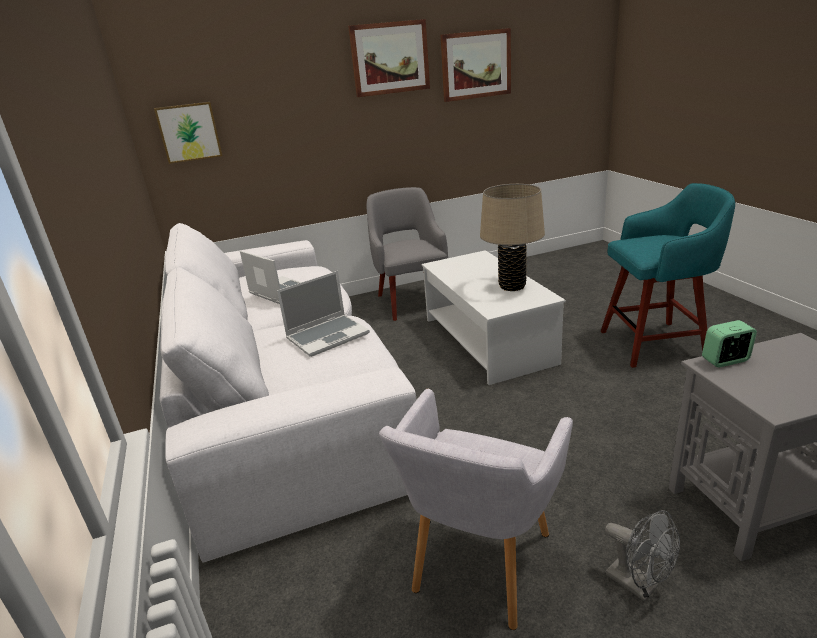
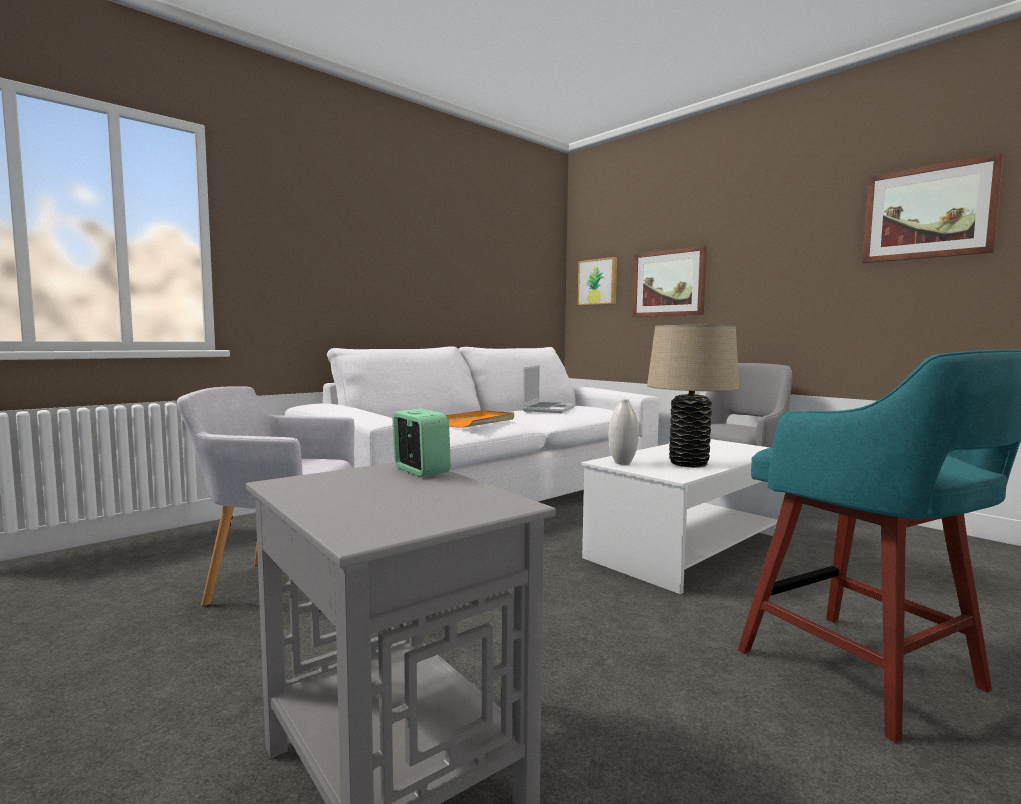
camera: 65 degrees right, 20 degrees down
laptop [277,271,370,357] -> orange tray [446,410,514,428]
picture [348,19,430,97] -> picture moved to [632,246,707,317]
grey fan [605,510,680,601] -> none
none -> white vase [609,398,639,465]

